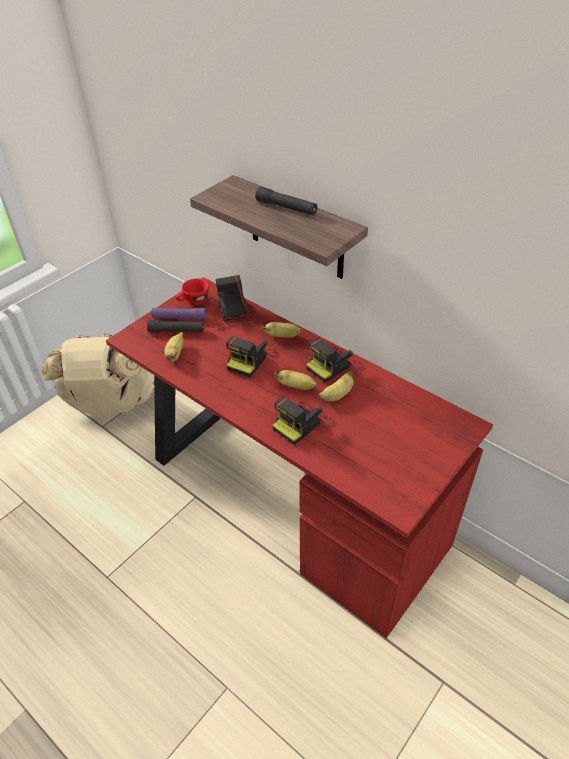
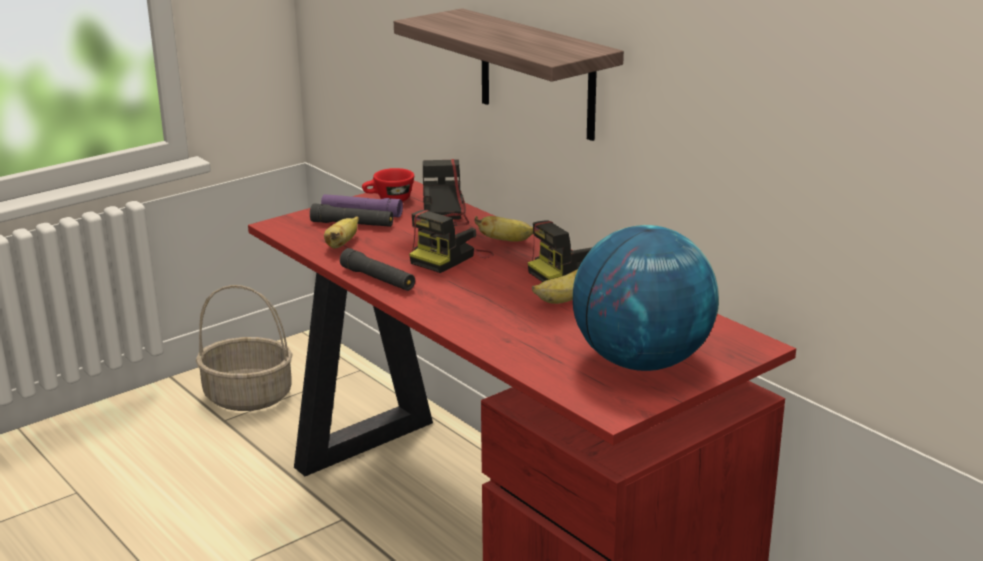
camera: 10 degrees right, 20 degrees down
beige backpack [42,334,154,414] -> basket [196,285,293,411]
black flashlight [255,186,317,215] -> black flashlight moved to [340,248,415,291]
camera [272,397,335,445] -> none
banana [274,370,317,390] -> none
none -> globe [573,225,719,371]

